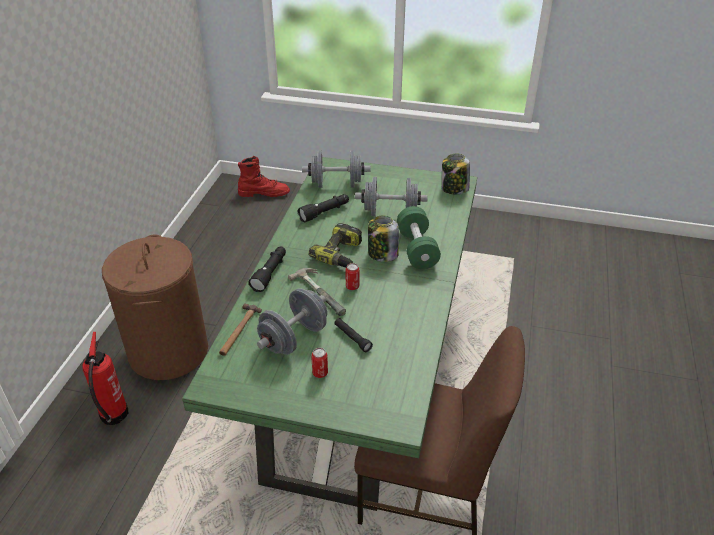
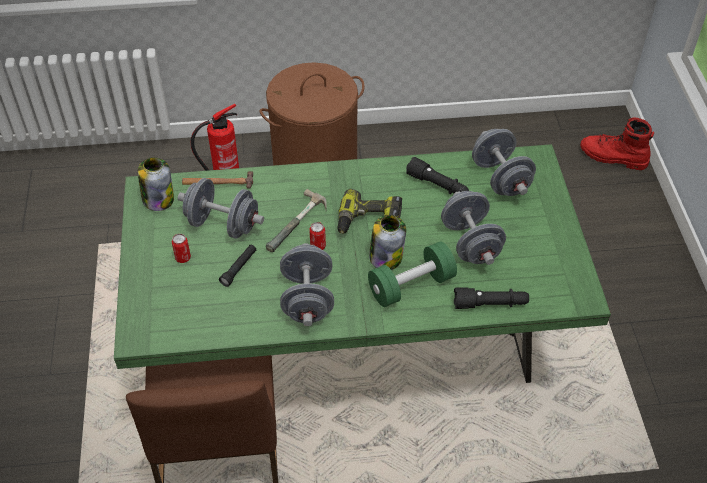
camera: 70 degrees right, 10 degrees up
red boot [238,156,290,197] -> red boot turned 135 degrees clockwise [580,117,654,170]
black flashlight [248,247,286,292] -> black flashlight moved to [454,287,529,309]
jar [442,154,470,194] -> jar moved to [138,157,174,211]
none -> grey dumbbell [280,243,334,326]

